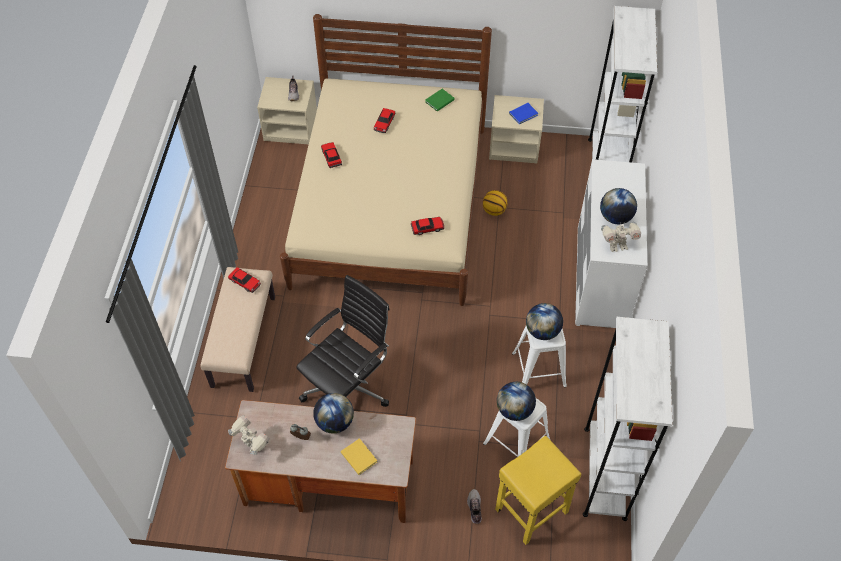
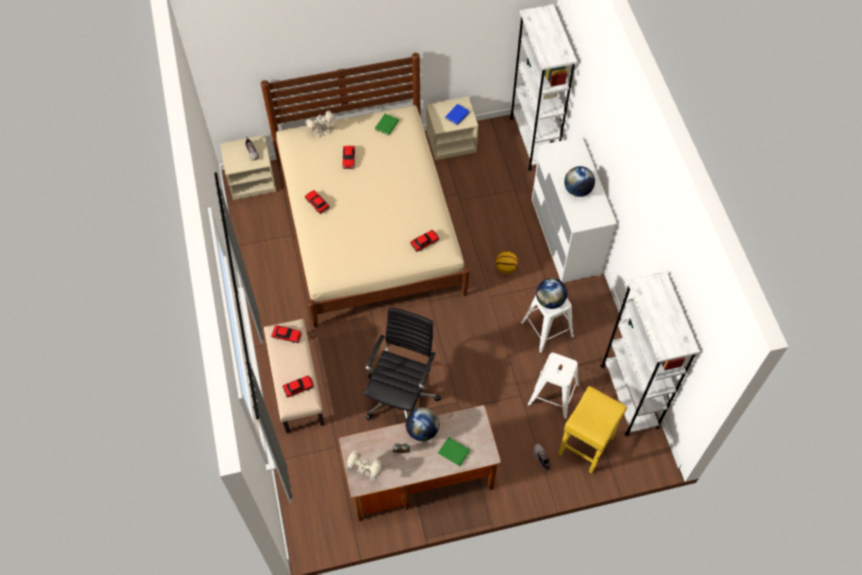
camera: 20 degrees left, 5 degrees up
yellow book [341,438,377,475] -> green book [438,437,470,466]
basketball [483,190,508,216] -> basketball moved to [495,251,518,274]
globe [497,382,536,421] -> none
toy robot [601,222,641,252] -> toy robot moved to [305,110,336,137]
none -> toy car [283,376,314,398]

